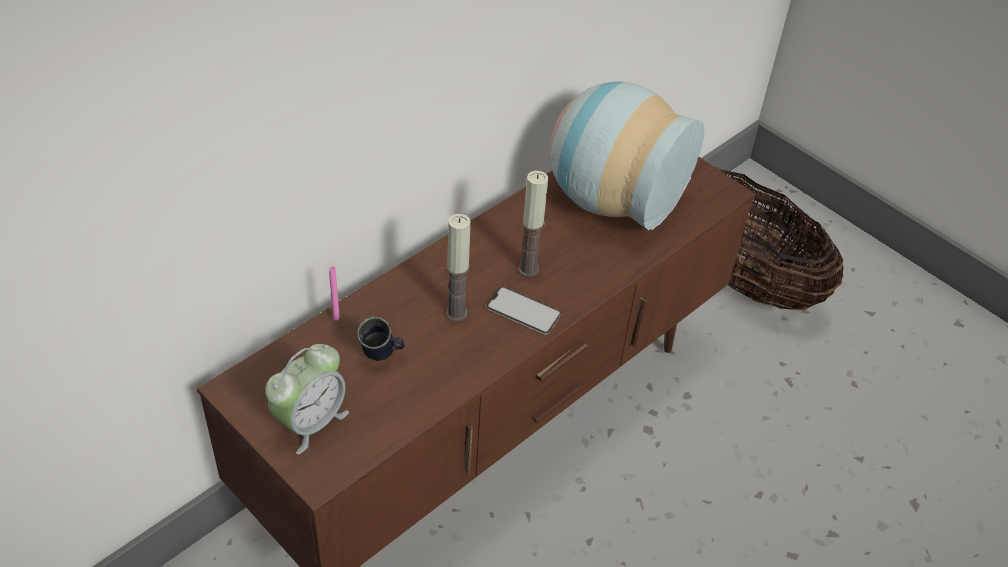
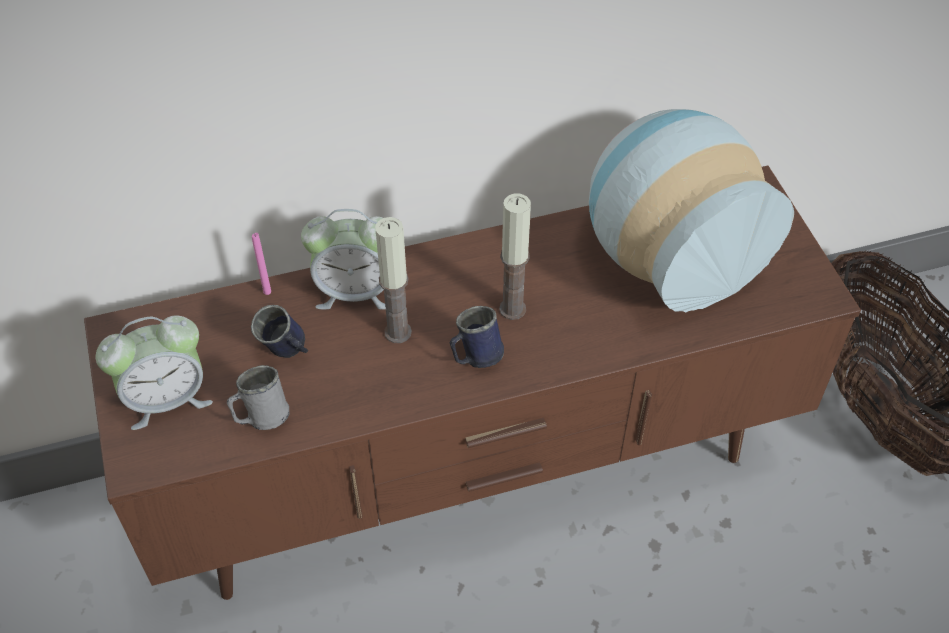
camera: 30 degrees right, 5 degrees up
phone [486,286,562,335] -> blue mug [450,306,504,368]
none -> grey mug [227,365,290,430]
none -> alarm clock [301,209,386,310]

